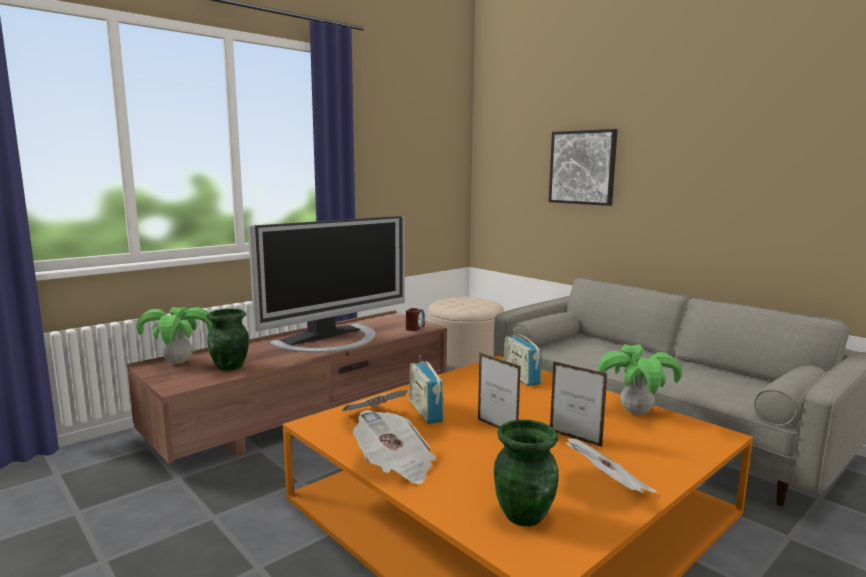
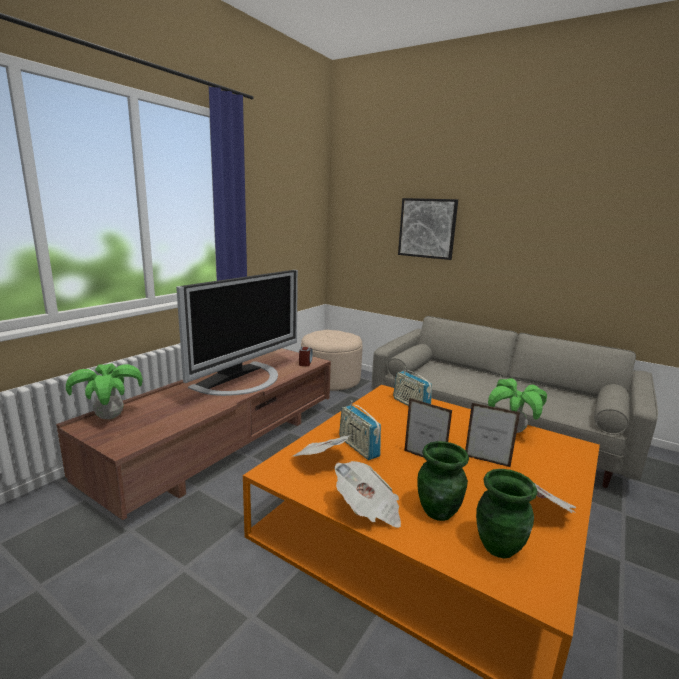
camera: 15 degrees left, 5 degrees up
green vase [207,309,249,371] -> green vase moved to [417,441,469,521]

